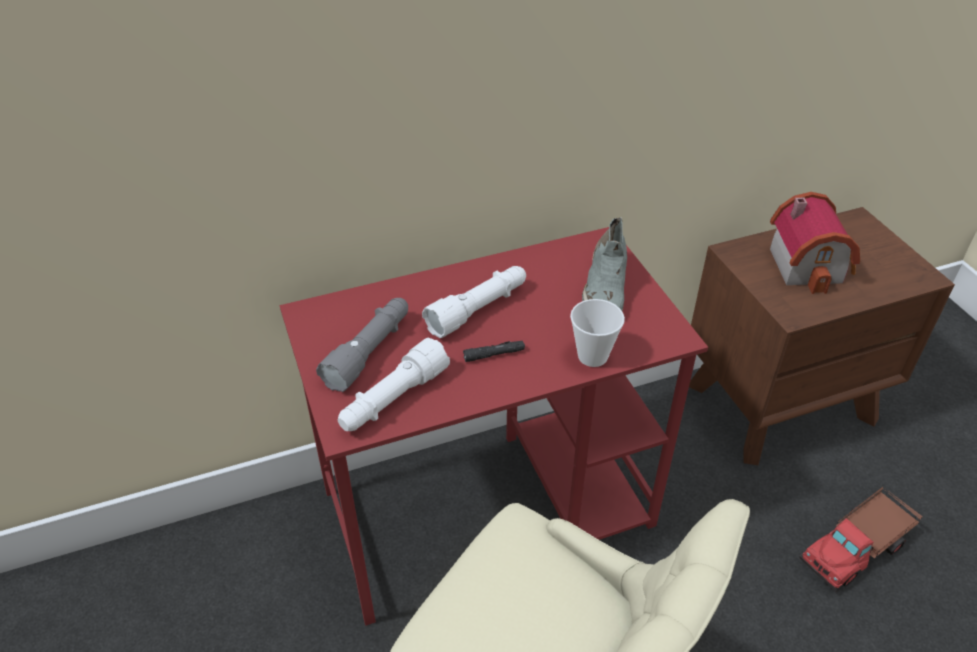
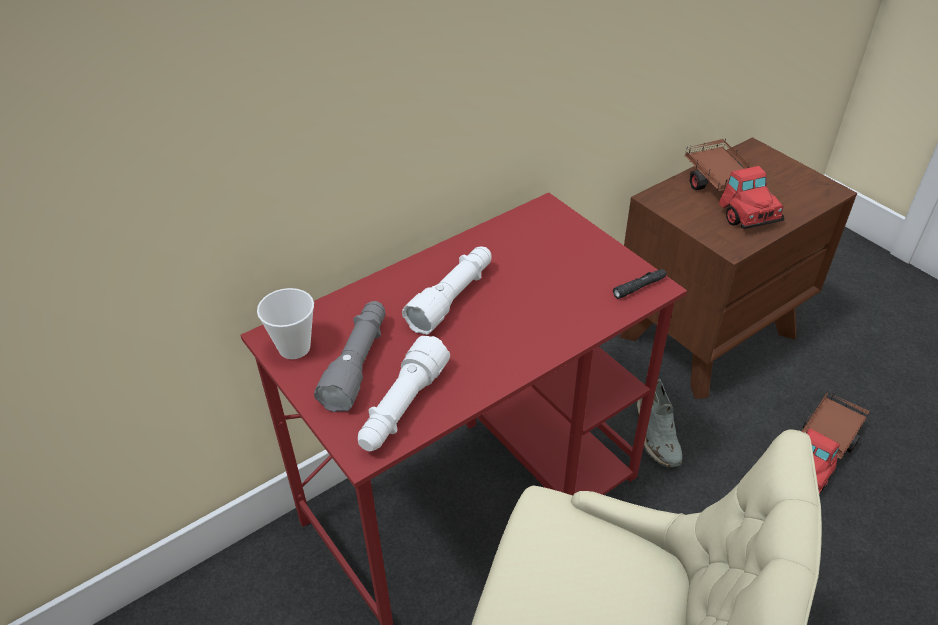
camera: 15 degrees left, 0 degrees up
black flashlight [463,341,525,362] -> black flashlight moved to [613,269,666,299]
cup [570,299,625,367] -> cup moved to [257,288,314,359]
grey shoe [582,217,627,311] -> grey shoe moved to [637,379,682,467]
toy house [770,192,860,294] -> toy truck [685,138,784,229]

